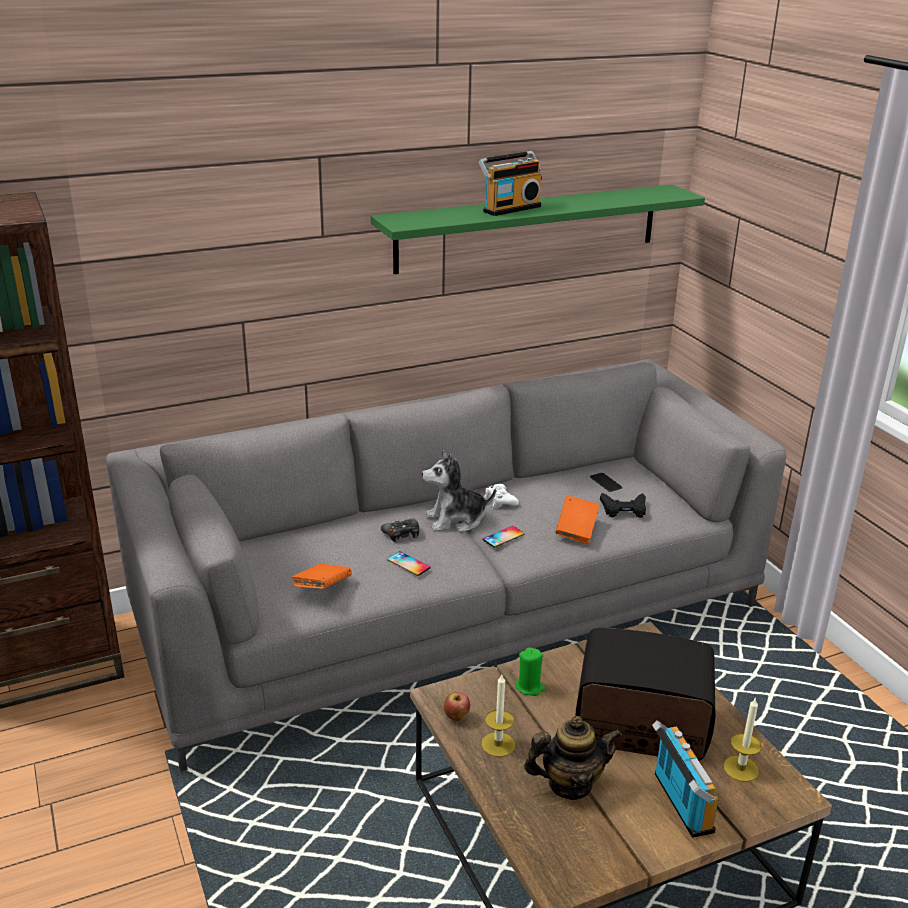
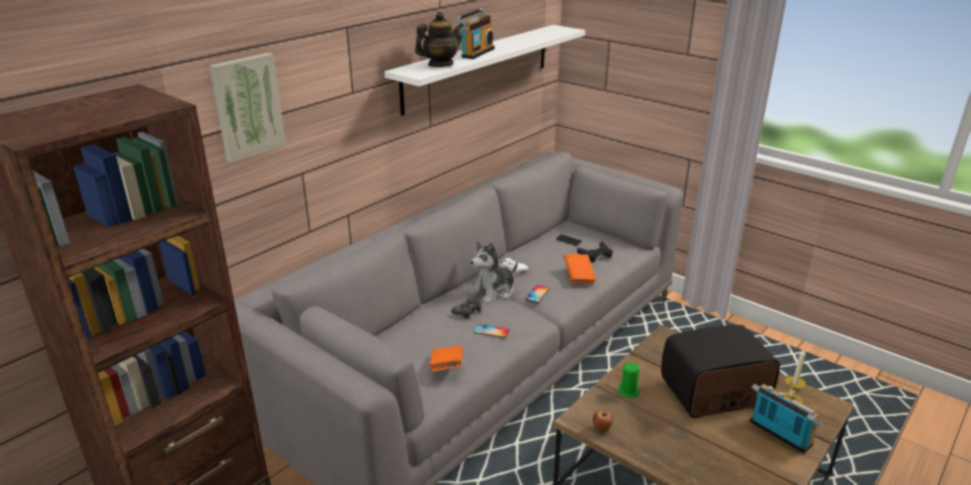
camera: 25 degrees left, 0 degrees up
green shelf [371,185,705,274] -> white shelf [384,25,585,116]
candle [481,675,515,757] -> none
teapot [524,716,622,800] -> teapot moved to [415,12,464,67]
none -> picture [209,52,286,163]

